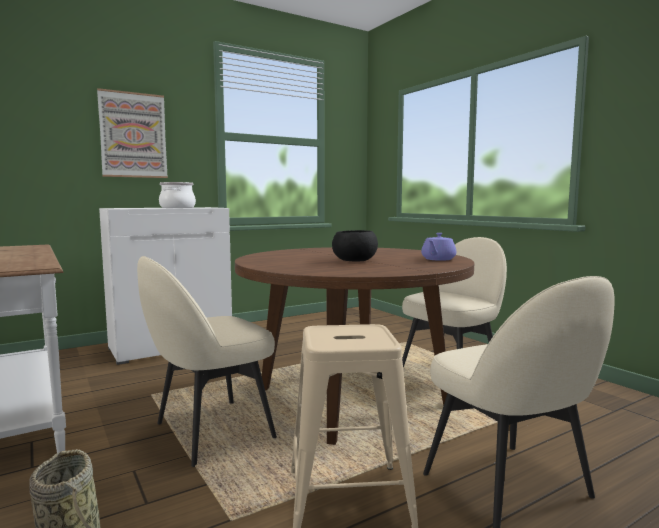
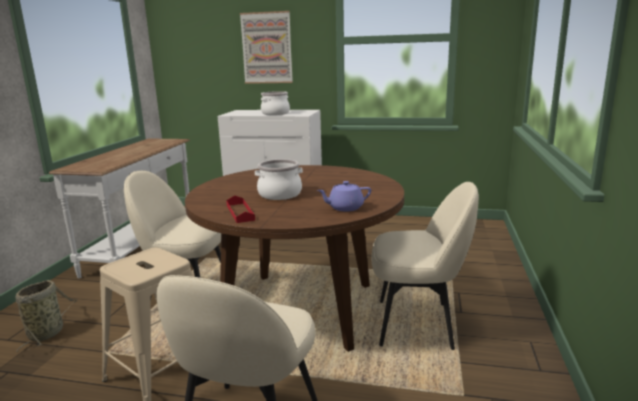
camera: 45 degrees right, 10 degrees up
black bowl [332,230,378,262] -> cooking pot [255,159,303,200]
none -> red tray [226,195,255,223]

